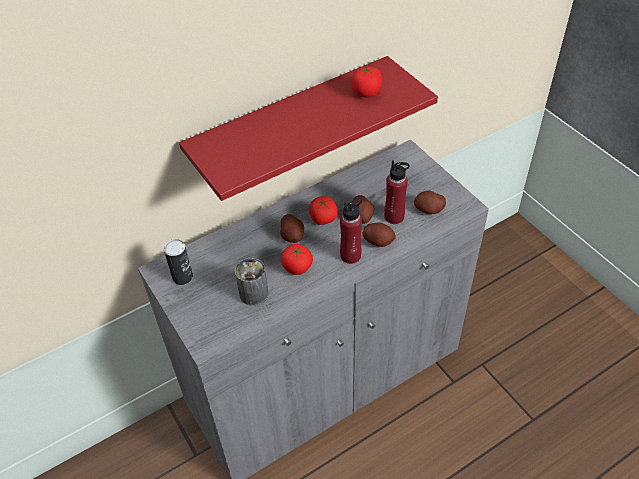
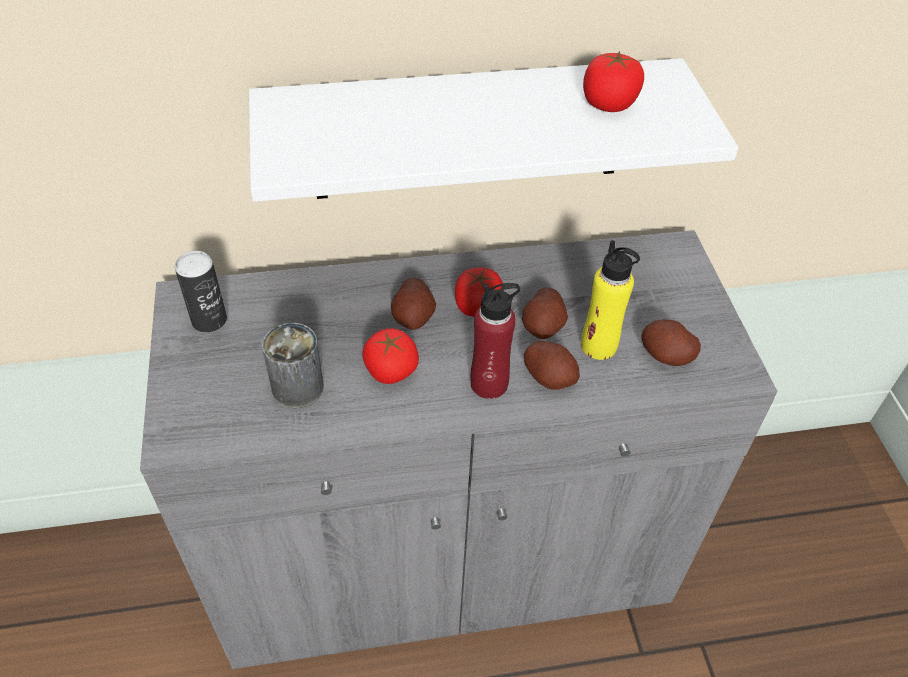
camera: 20 degrees right, 0 degrees up
red shelf [179,56,438,201] -> white shelf [249,58,739,202]
red bottle [384,161,410,224] -> yellow bottle [581,240,640,360]

